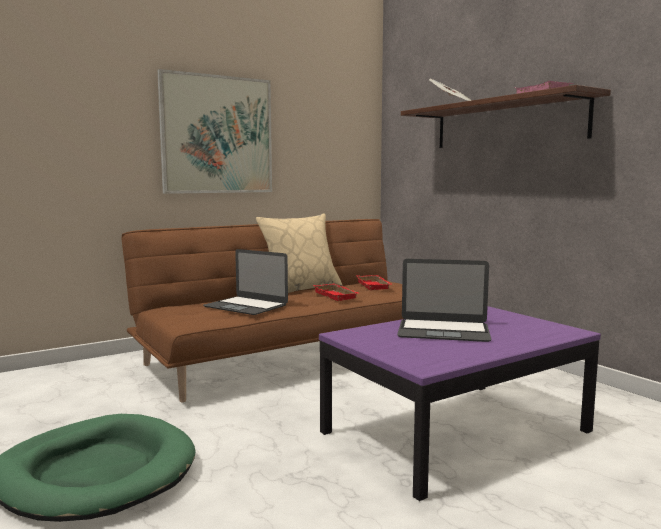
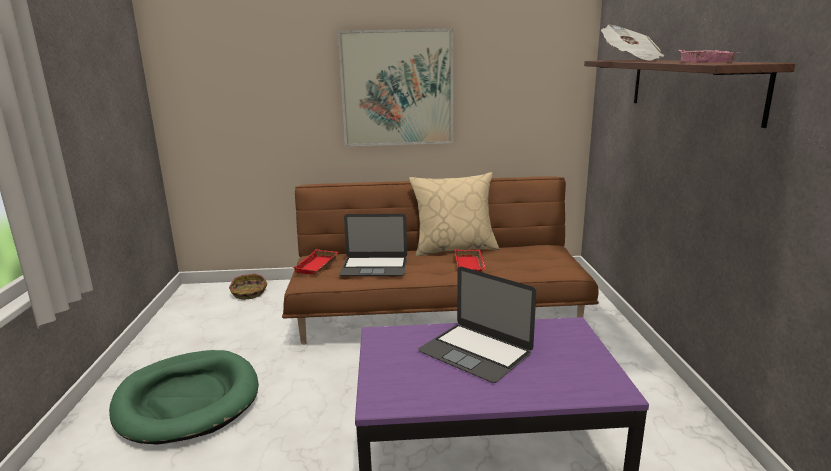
camera: 30 degrees right, 10 degrees up
laptop [203,249,288,315] -> laptop turned 60 degrees counterclockwise [339,214,407,276]
red tray [356,275,393,290] -> red tray moved to [293,249,338,274]
none -> basket [229,273,267,300]

